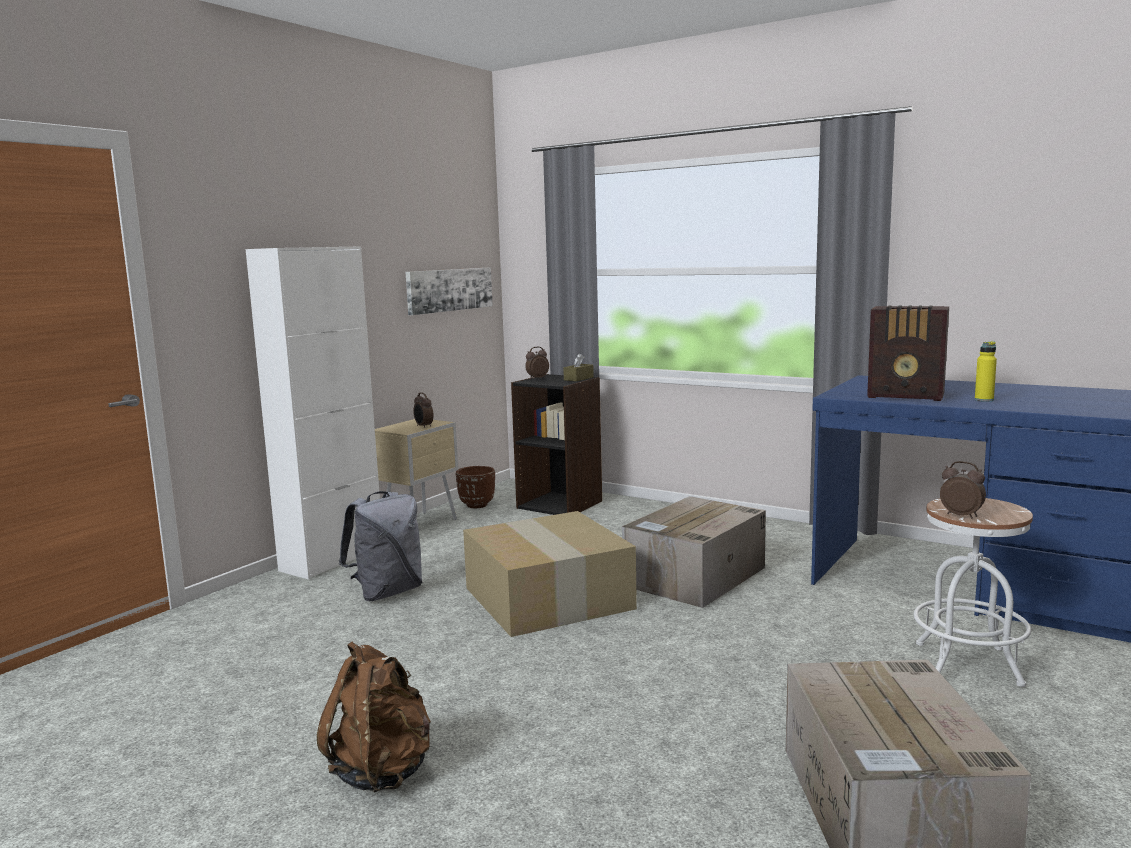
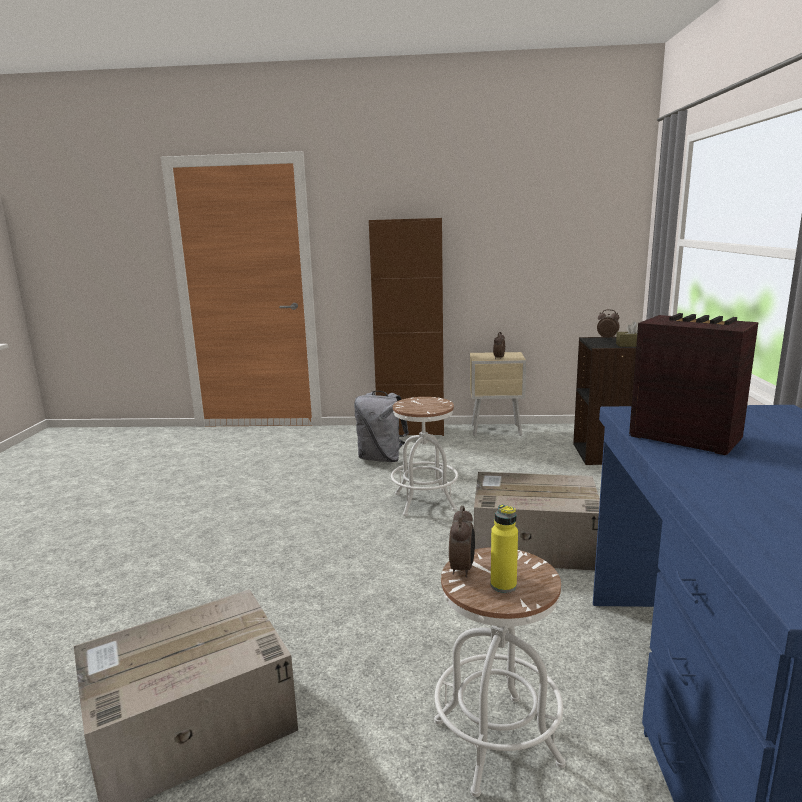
camera: 60 degrees right, 5 degrees up
white cabinet [246,246,380,580] -> brown cabinet [369,218,444,436]
brown backpack [317,642,431,792] -> none
picture [405,267,493,315] -> none
brown planter [456,466,495,508] -> none
cardboard box [463,511,637,637] -> white stool [391,397,458,516]
radio [867,306,949,401] -> radio turned 135 degrees clockwise [629,313,758,455]
yellow bottle [975,341,997,402] -> yellow bottle moved to [491,504,518,593]

